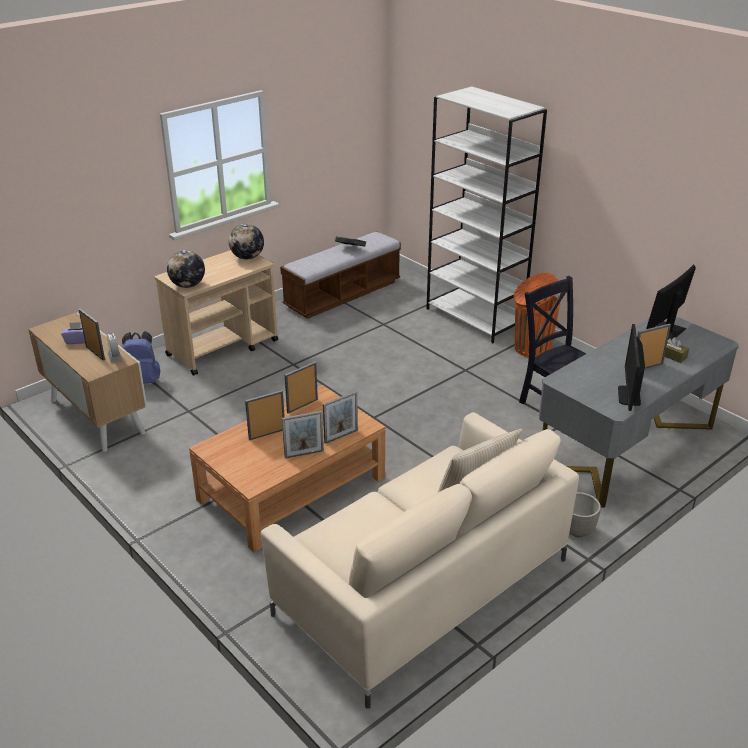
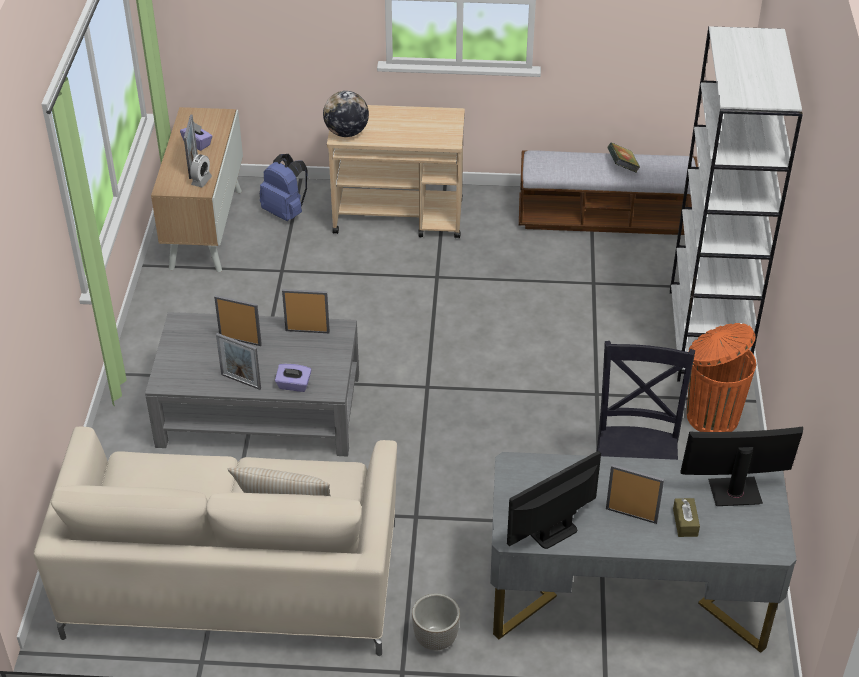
camera: 45 degrees right, 10 degrees up
brown coffee table [189,385,386,552] -> grey coffee table [145,312,359,457]
globe [229,224,264,260] -> none
picture frame [323,391,358,444] -> purple tissue box [275,364,312,392]

